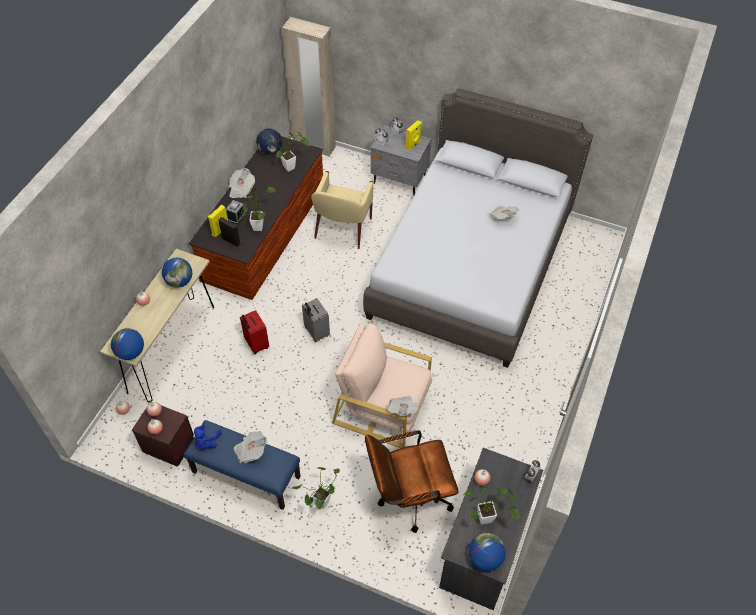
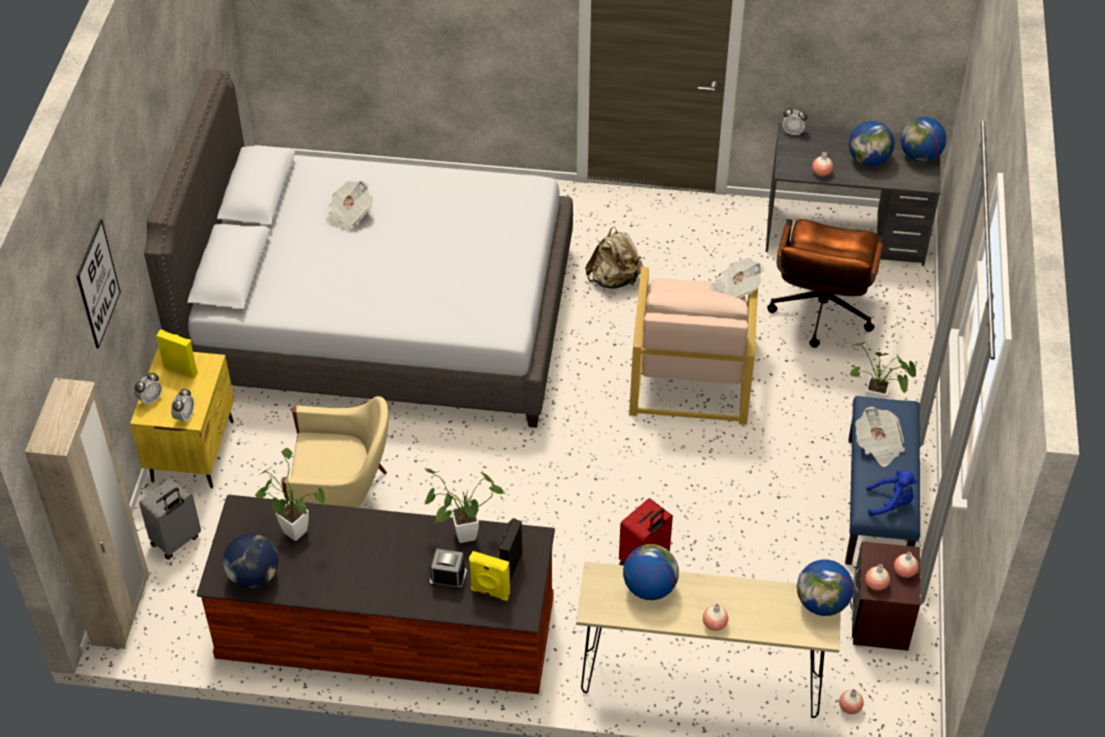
camera: 105 degrees left, 5 degrees down
newspaper [229,168,255,198] -> none
grey suitcase [302,298,330,342] -> grey suitcase moved to [139,478,201,560]
brown office chair [365,430,459,533] -> brown office chair turned 45 degrees clockwise [767,219,885,348]
grey nightstand [371,125,432,196] -> yellow nightstand [130,348,234,488]
potted plant [463,487,519,525] -> globe [849,121,895,166]
none -> picture [76,219,121,349]
none -> beige backpack [585,226,644,289]

